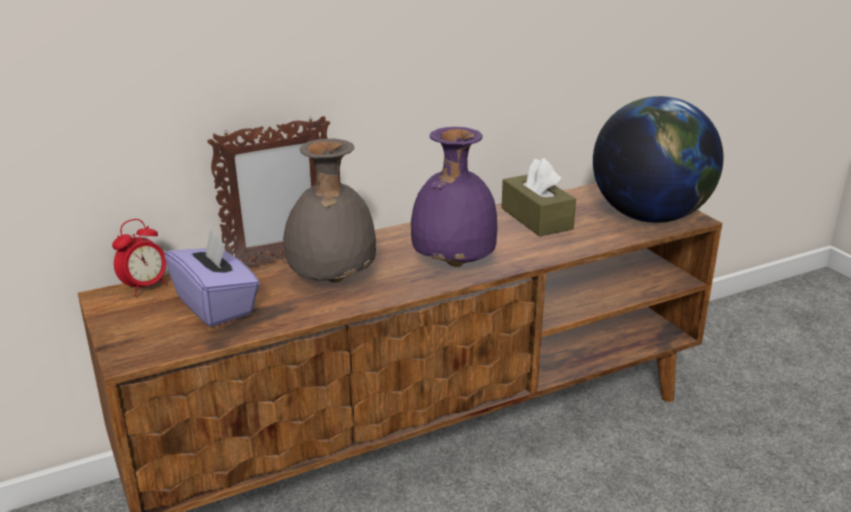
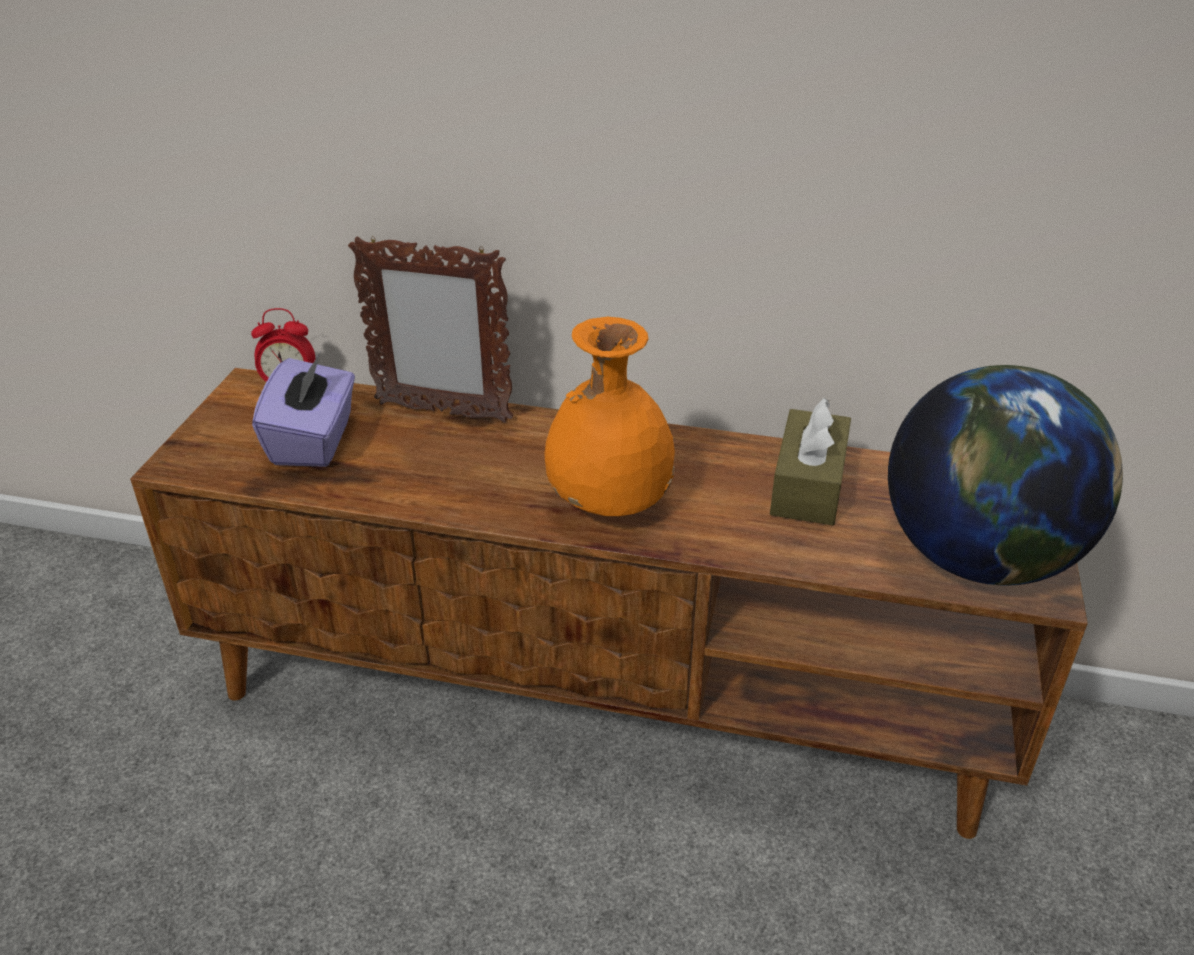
camera: 40 degrees right, 10 degrees up
grey vase [283,138,376,282] -> none
purple vase [411,127,497,267] -> orange vase [544,317,675,516]

